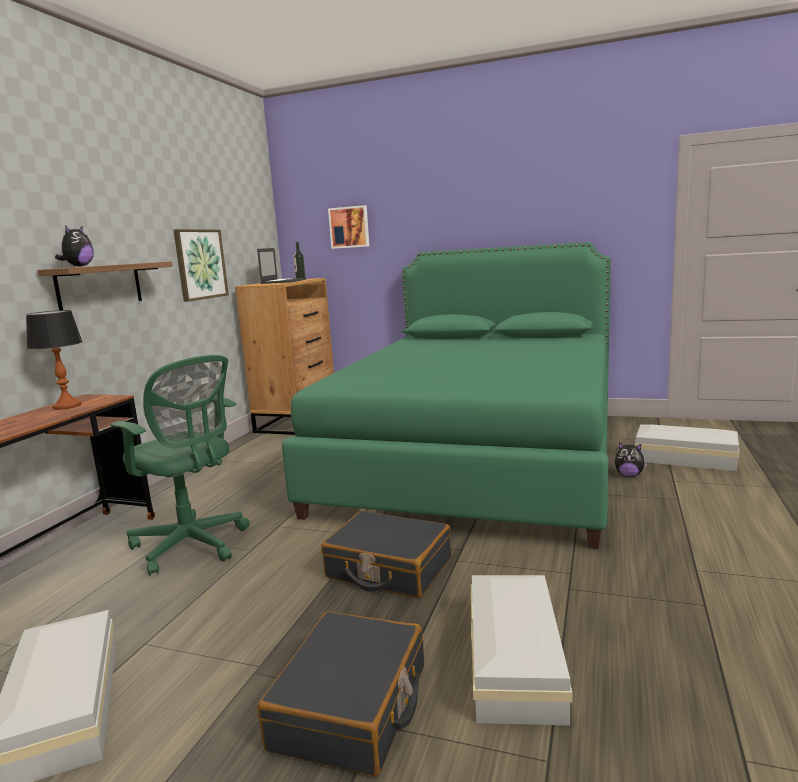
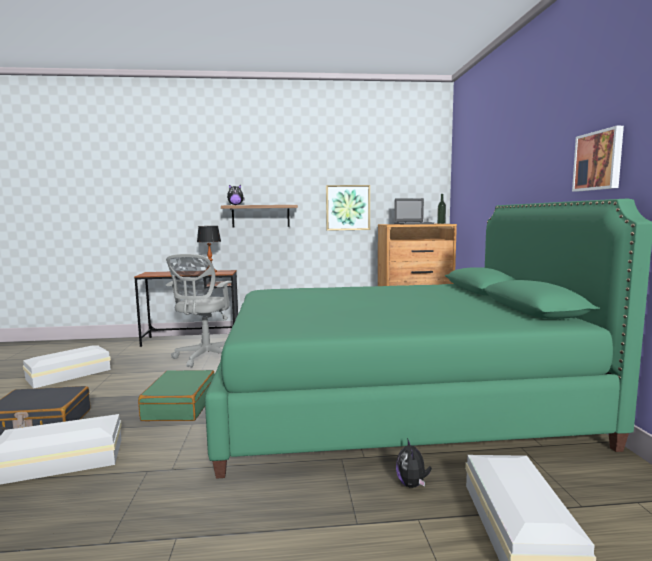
camera: 65 degrees right, 5 degrees down
green office chair [110,355,250,576] -> grey office chair [166,254,232,368]
black suitcase [321,511,451,598] -> green suitcase [138,370,215,421]
picture [328,205,369,249] -> picture moved to [572,126,624,192]

